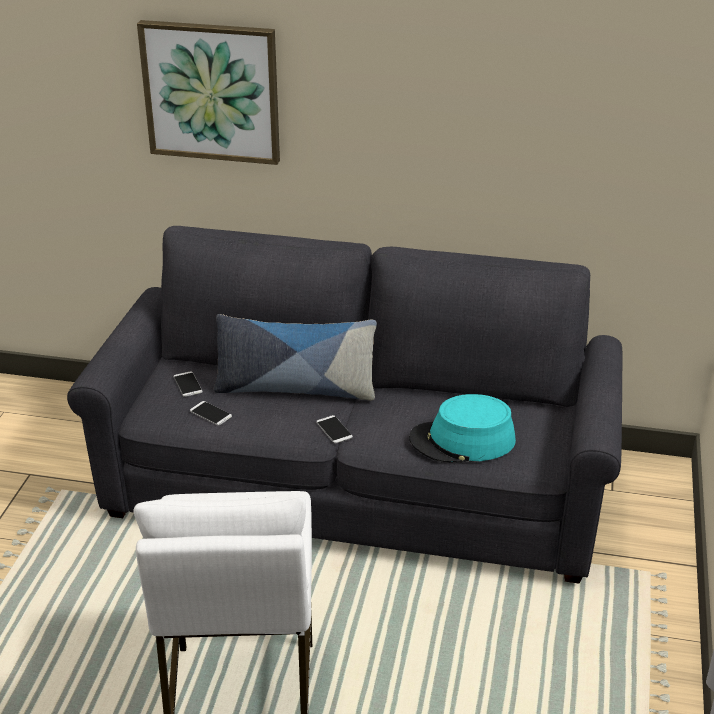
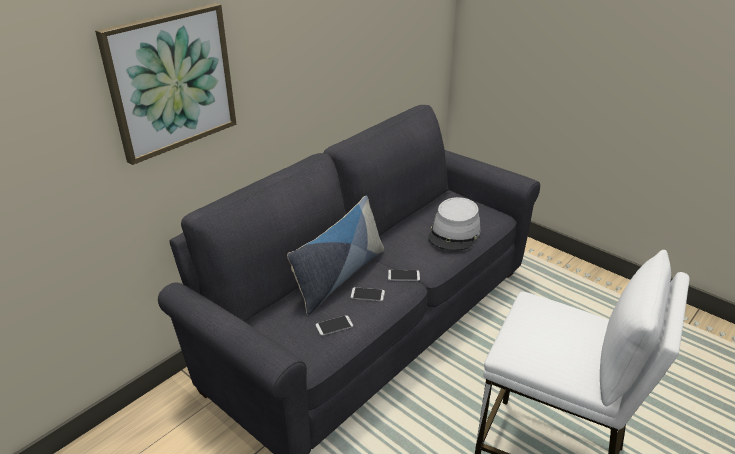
camera: 60 degrees left, 0 degrees up
phone [173,371,203,397] -> phone moved to [351,287,385,301]
turquoise hat [409,394,516,463] -> grey hat [428,197,481,251]

